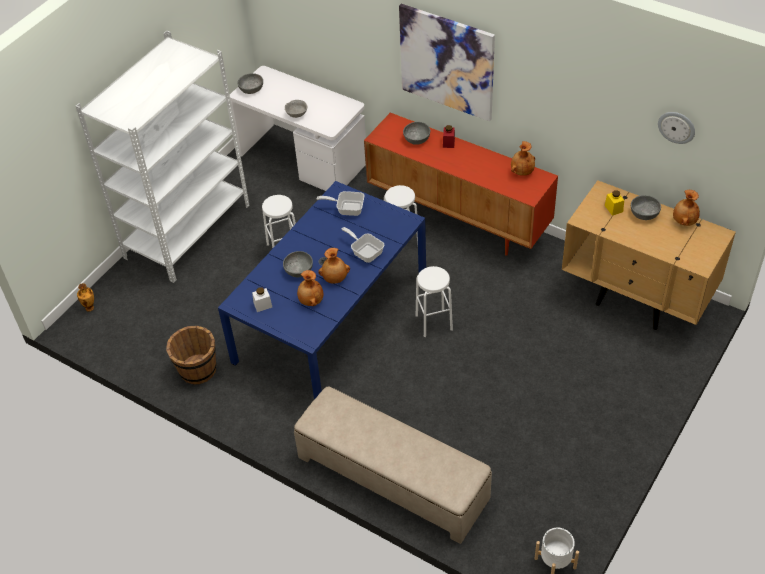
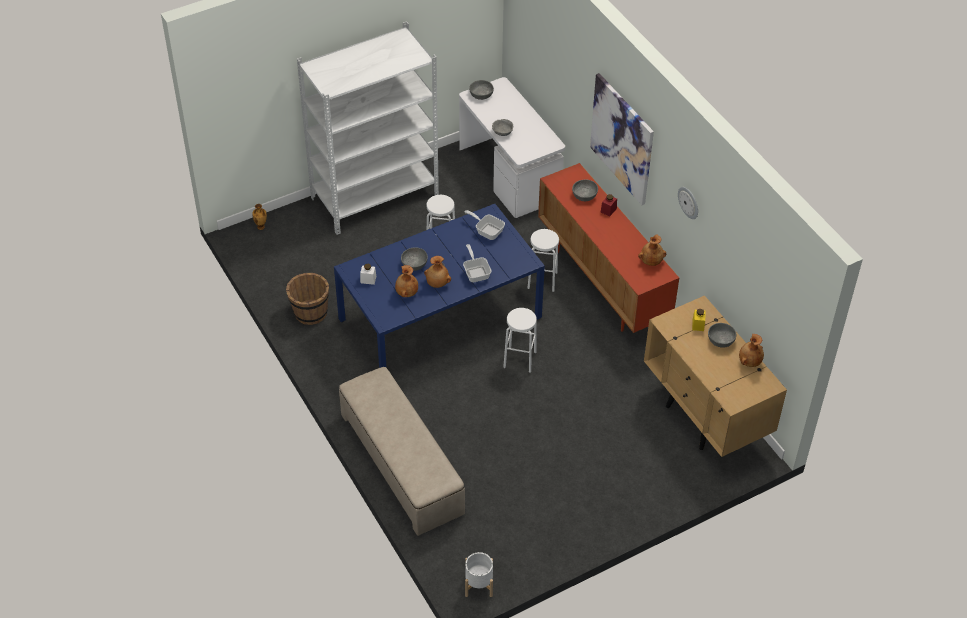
camera: 25 degrees right, 0 degrees up
wall clock [658,112,695,144] -> wall clock moved to [678,187,698,219]

